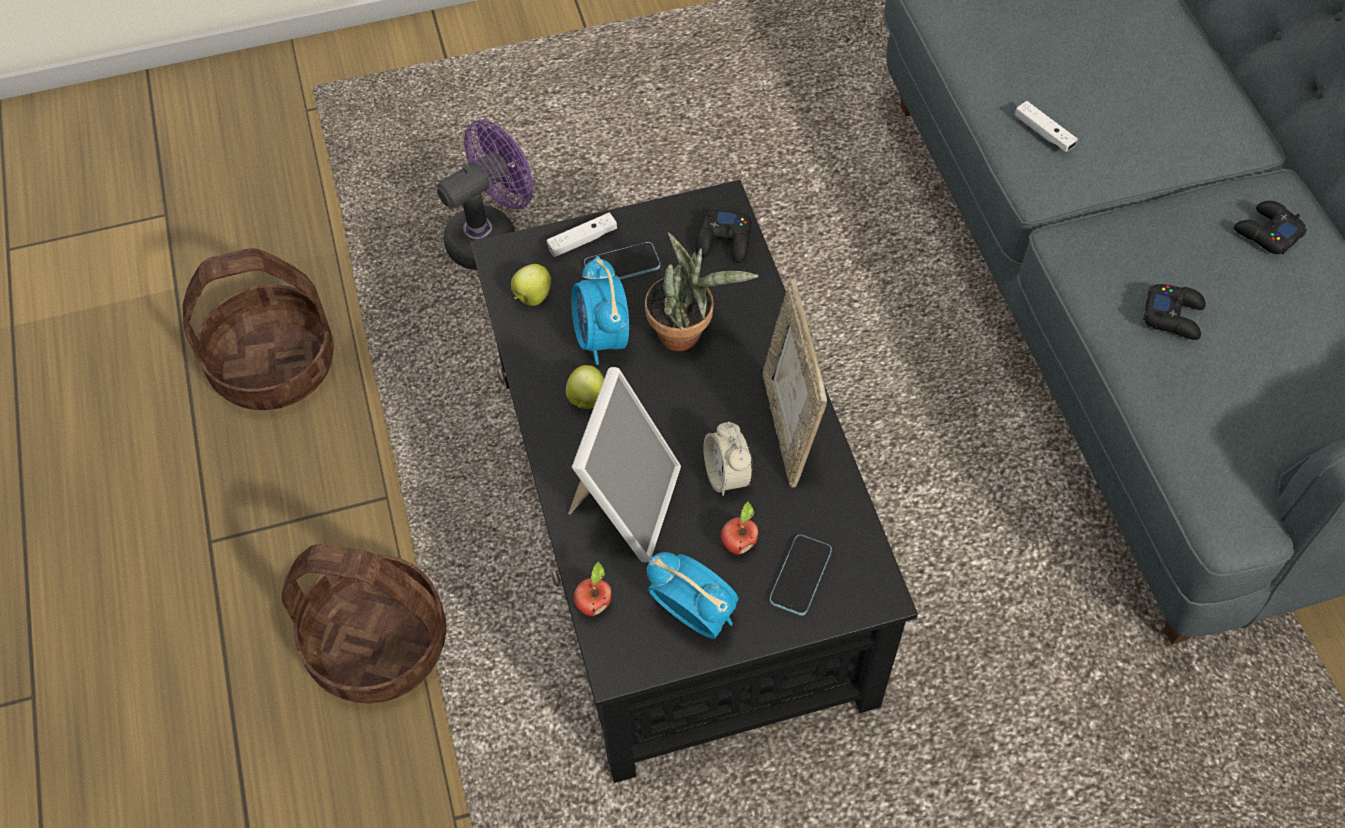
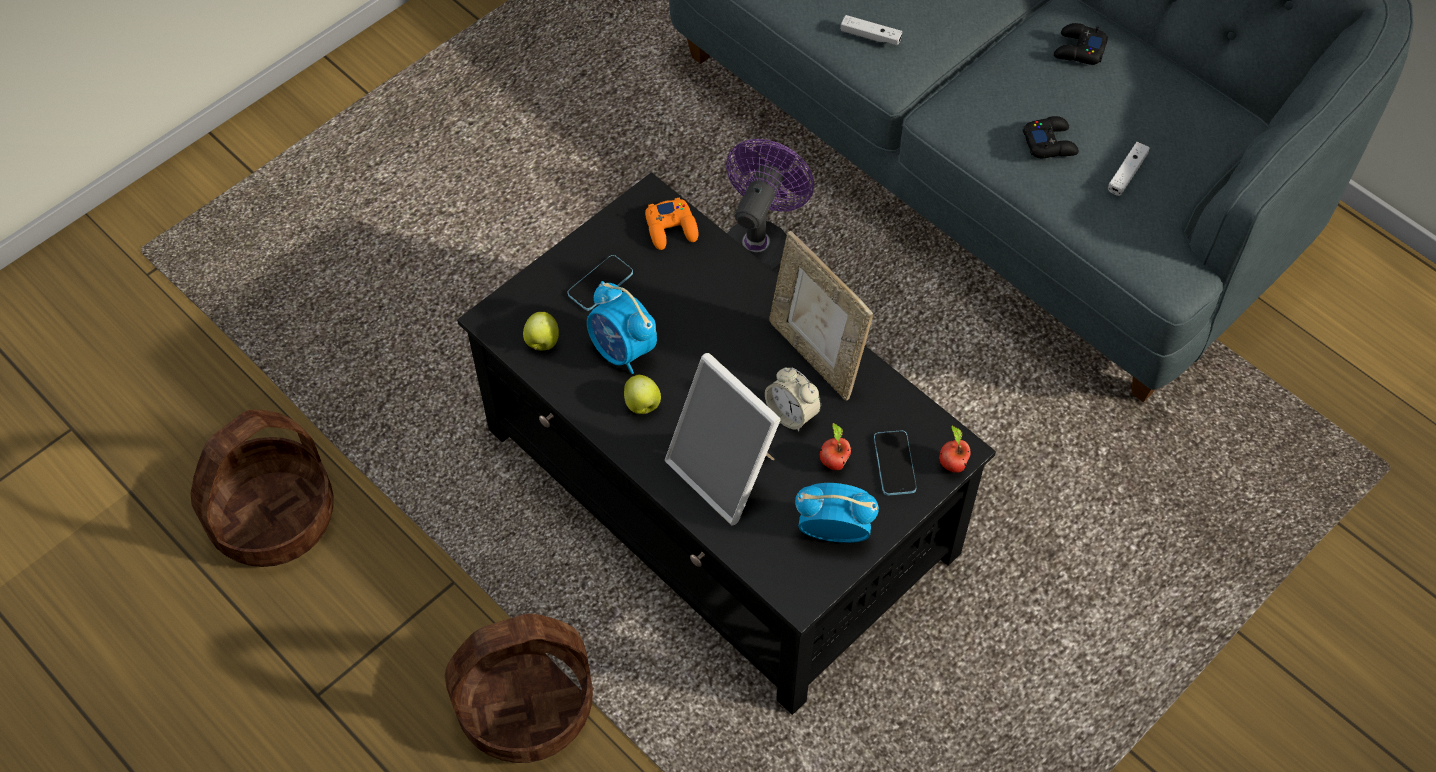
camera: 30 degrees left, 0 degrees up
purple fan [437,120,533,270] -> purple fan moved to [726,139,814,274]
white game controller [547,213,617,257] -> white game controller moved to [1108,142,1150,196]
picture frame [568,367,681,562] -> picture frame turned 150 degrees clockwise [665,353,781,526]
apple [574,562,612,616] -> apple moved to [939,426,971,473]
potted plant [645,232,758,351] -> none
black game controller [696,208,752,263] -> orange game controller [645,197,698,250]

